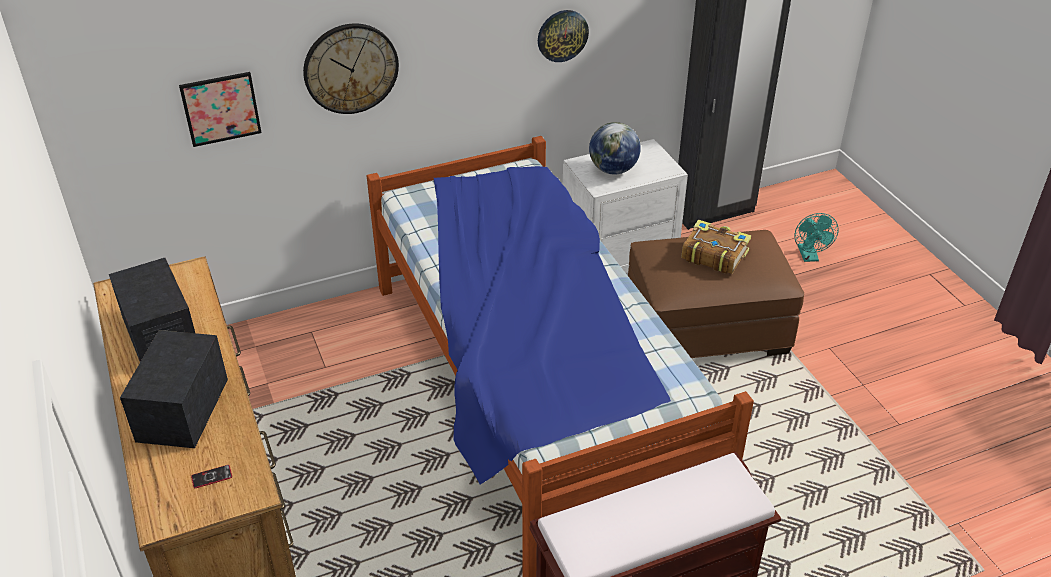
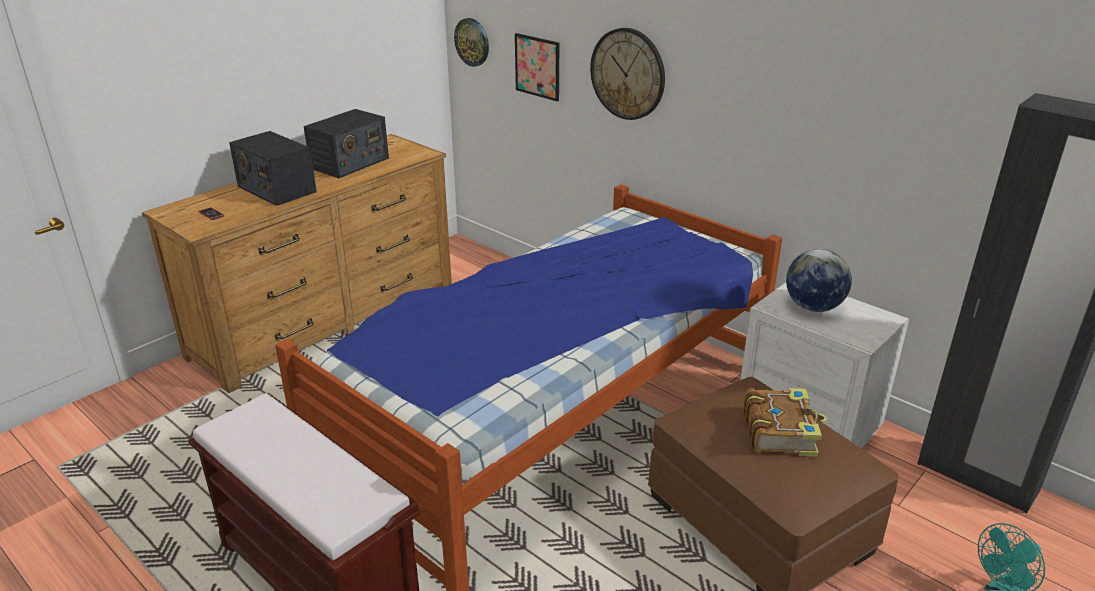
camera: 65 degrees right, 10 degrees down
radio [120,330,228,448] -> radio turned 120 degrees counterclockwise [229,131,317,206]
wall clock [538,10,589,62] -> wall clock moved to [454,18,489,67]

